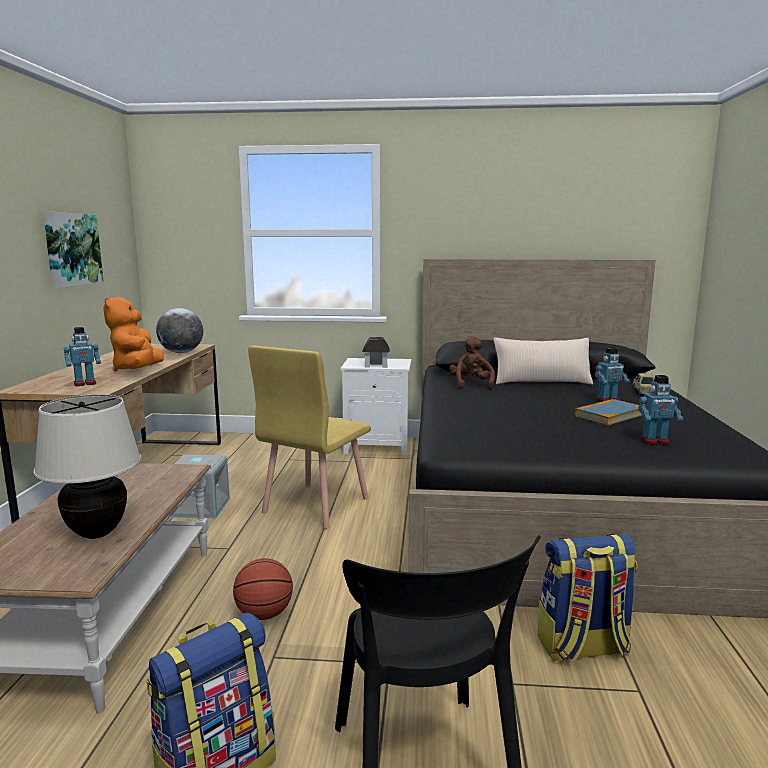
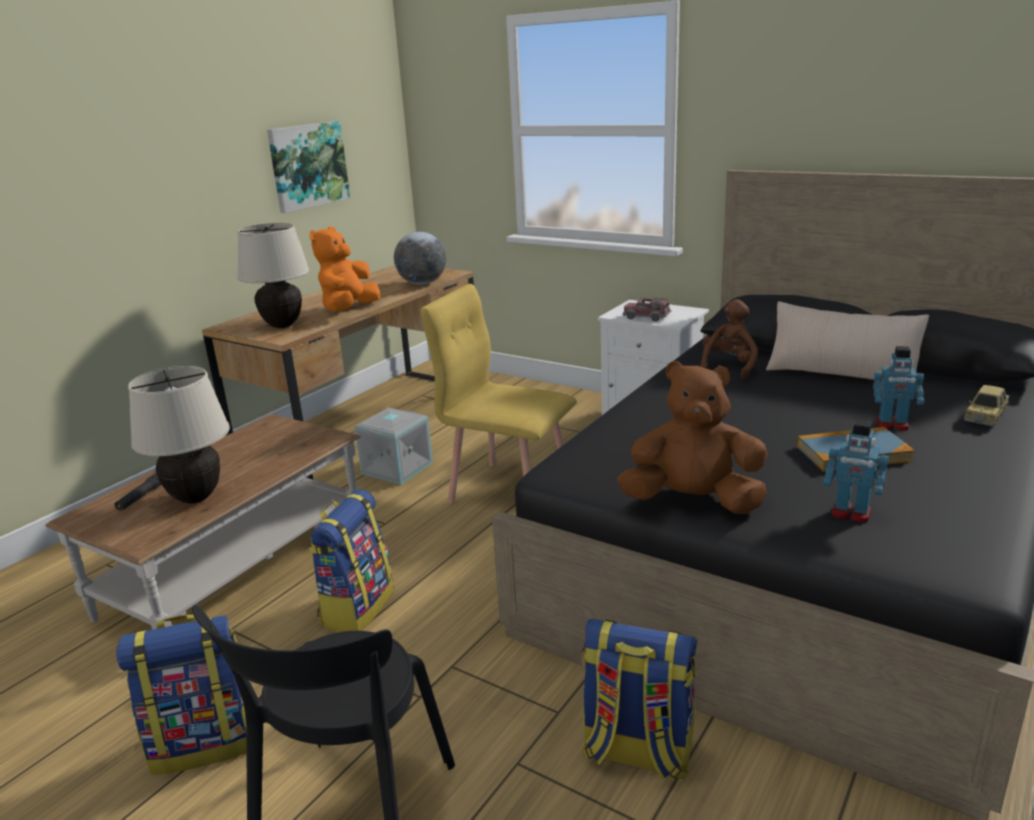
camera: 30 degrees right, 10 degrees up
toy robot [64,327,101,386] -> beige table lamp [237,223,310,328]
basketball [233,558,293,620] -> backpack [308,489,394,632]
yellow chair [248,346,371,529] -> yellow chair turned 60 degrees clockwise [421,284,577,504]
toy house [362,337,390,368] -> toy truck [623,297,671,321]
none -> black flashlight [115,473,161,511]
none -> brown plush toy [617,361,768,514]

